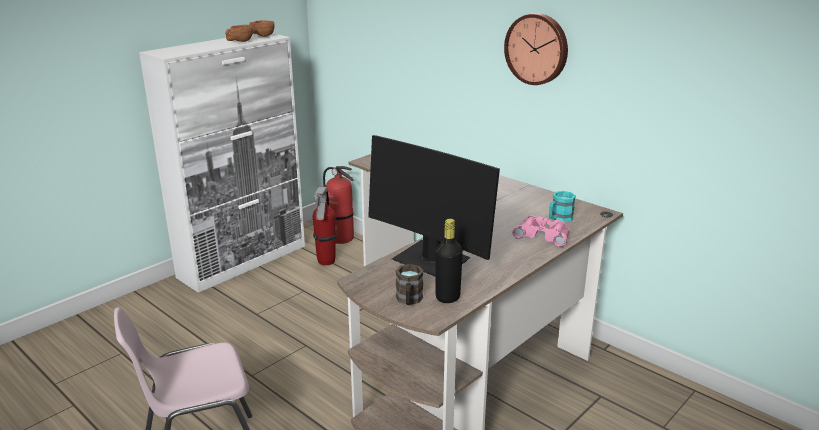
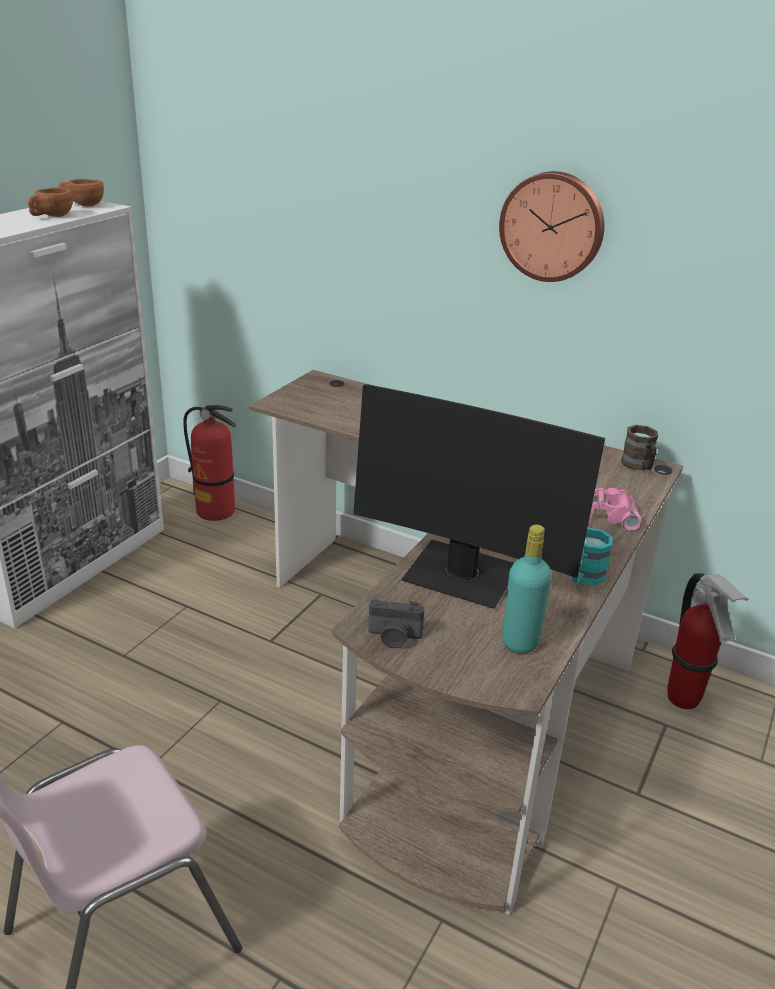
camera: 15 degrees left, 5 degrees up
fire extinguisher [313,187,337,266] -> fire extinguisher moved to [667,573,749,709]
brown mug [396,264,423,305] -> brown mug moved to [621,425,658,470]
black bottle [436,219,463,303] -> turquoise bottle [502,524,552,654]
turquoise mug [549,191,576,222] -> turquoise mug moved to [570,528,613,585]
none -> camera [368,600,425,648]

